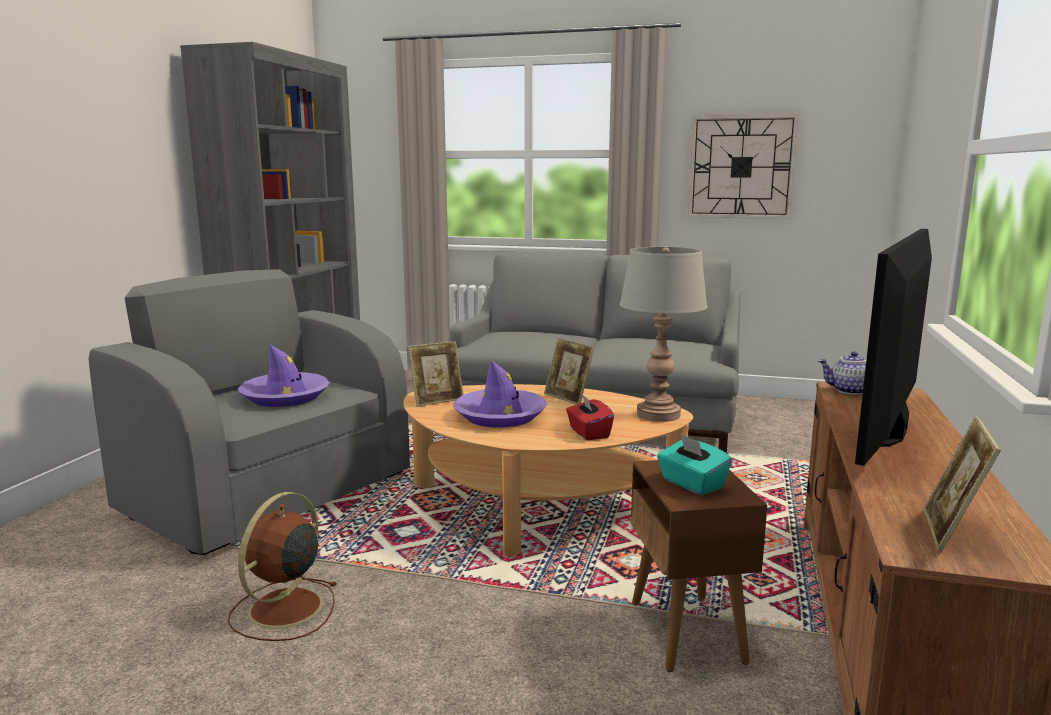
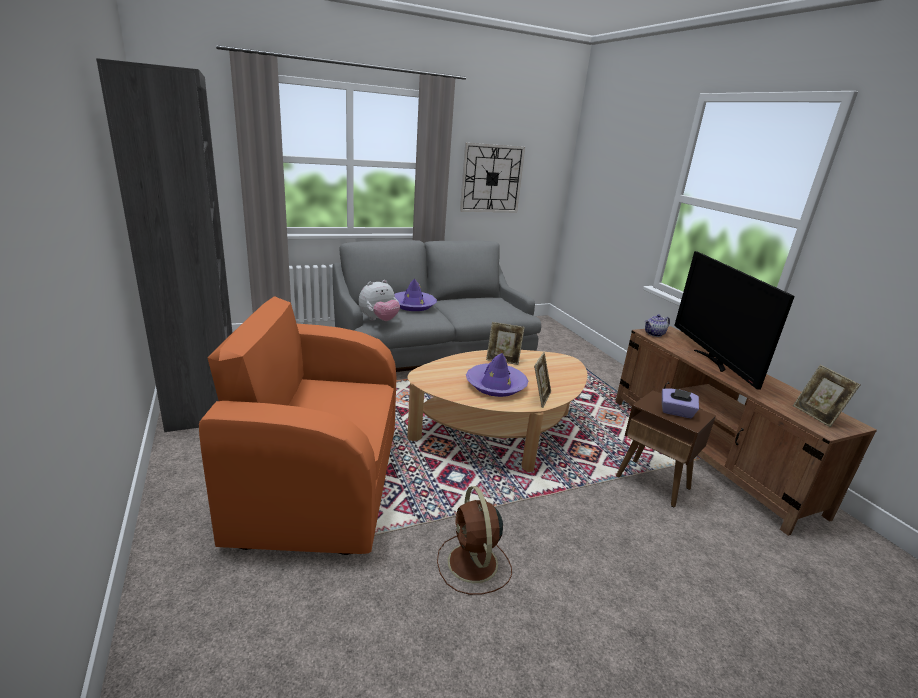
camera: 40 degrees left, 10 degrees up
grey armchair [89,269,410,555] -> orange armchair [199,296,396,555]
purple hat [238,344,330,407] -> purple hat moved to [394,278,437,311]
picture frame [408,341,464,407] -> picture frame moved to [534,352,551,408]
red tissue box [566,393,614,440] -> none
grey table lamp [620,247,708,422] -> none
turquoise tissue box [657,434,732,495] -> purple tissue box [662,388,699,418]
none -> plush toy [359,280,400,321]

